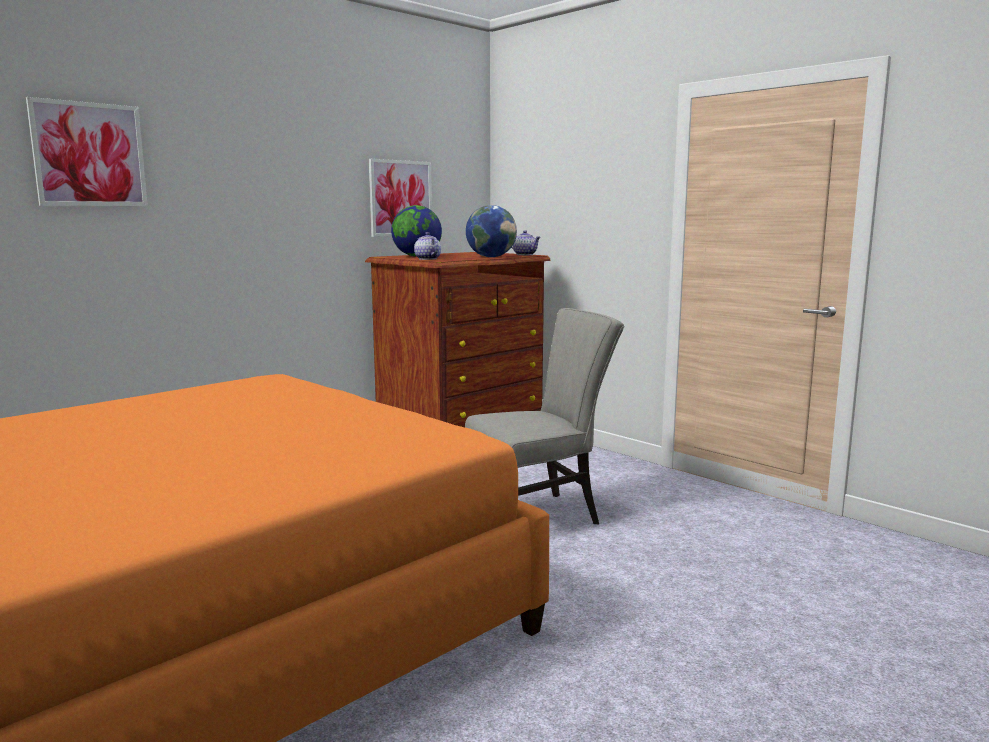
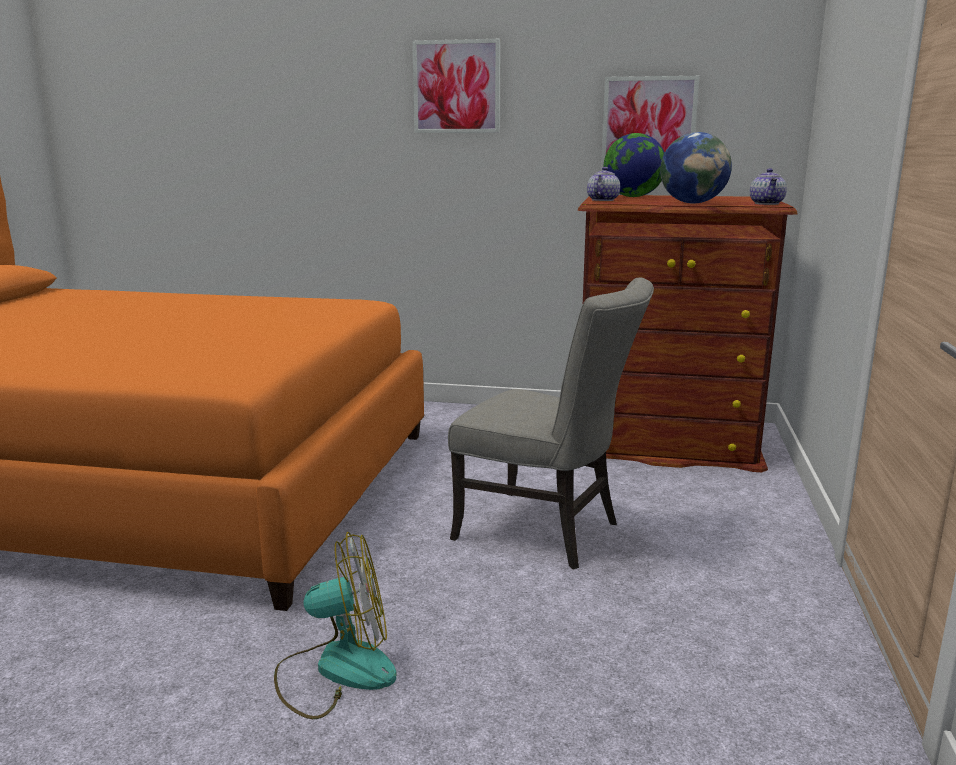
camera: 55 degrees right, 5 degrees up
picture [26,97,148,206] -> picture moved to [412,39,500,133]
none -> fan [274,531,397,719]

